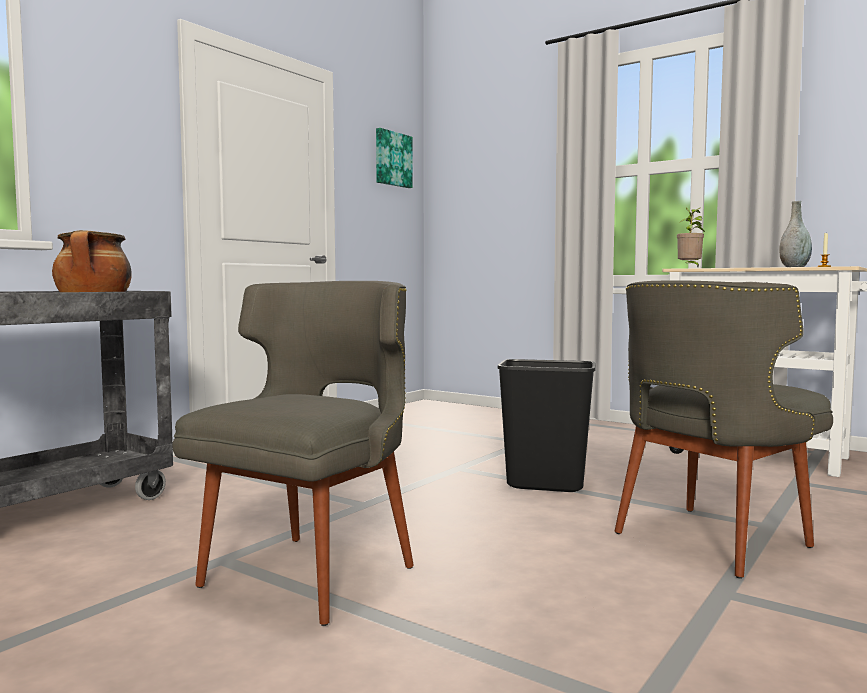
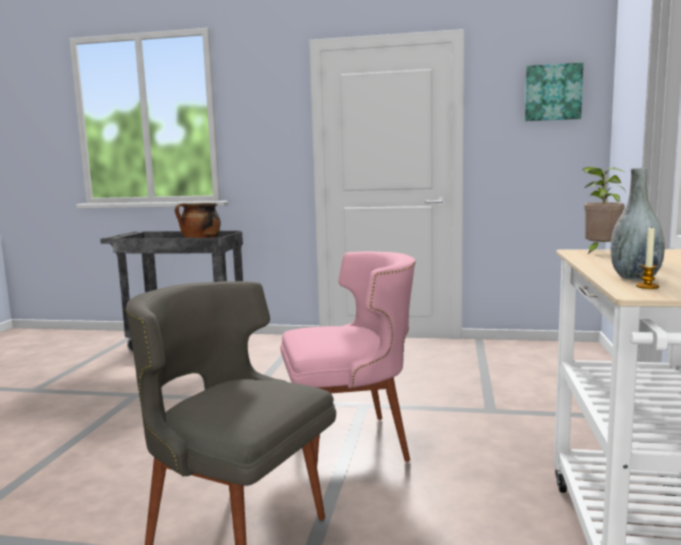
camera: 65 degrees right, 5 degrees up
grey chair [172,281,414,626] -> none
black trash can [498,359,596,492] -> pink chair [281,252,416,465]

